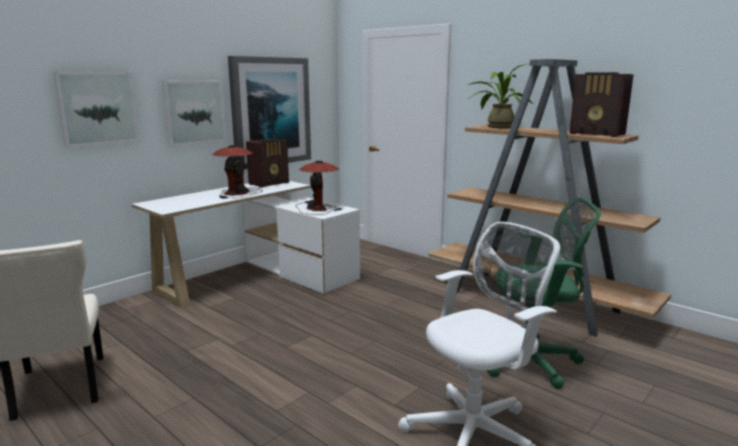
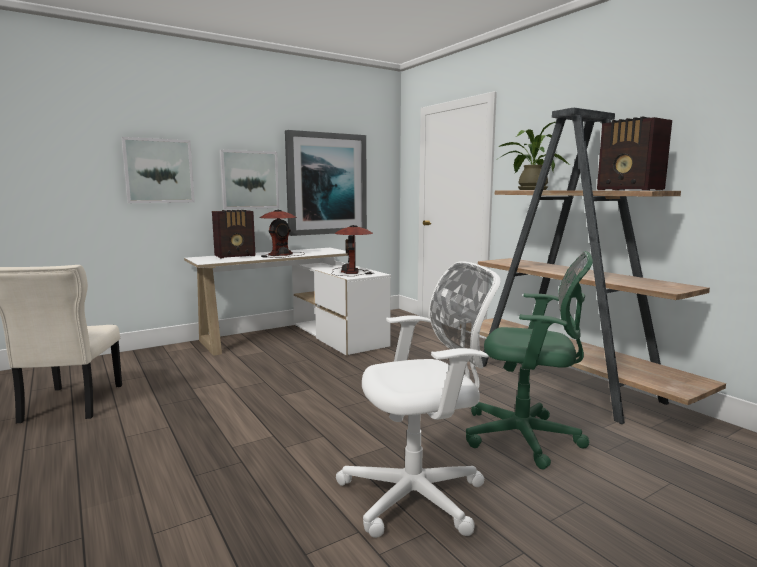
camera: 15 degrees right, 5 degrees down
radio [246,139,289,188] -> radio moved to [212,210,255,258]

